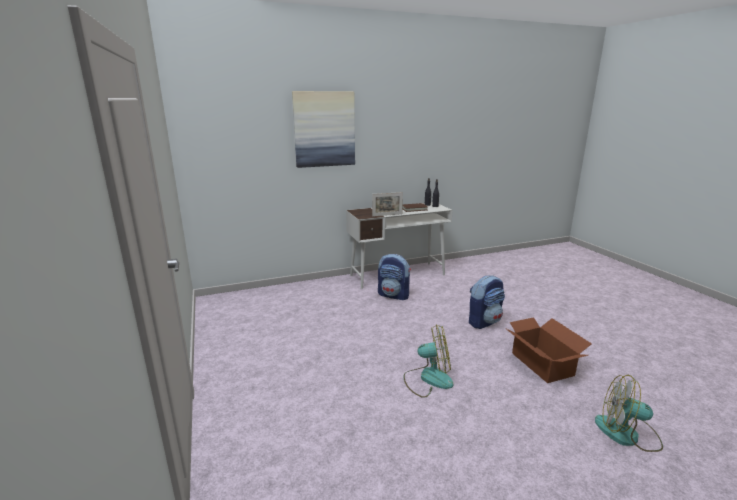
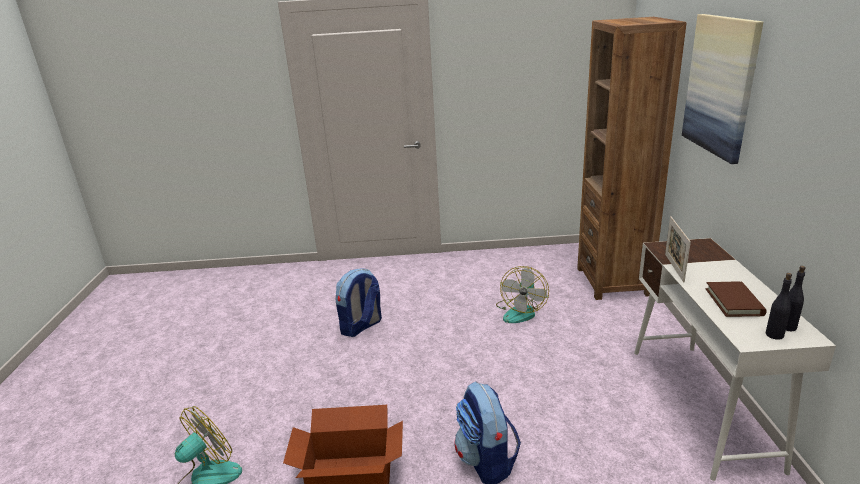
camera: 110 degrees right, 5 degrees up
backpack [378,254,411,300] -> backpack moved to [336,268,382,337]
fan [404,324,454,398] -> fan moved to [496,266,549,323]
none -> brown bookcase [577,17,687,300]

